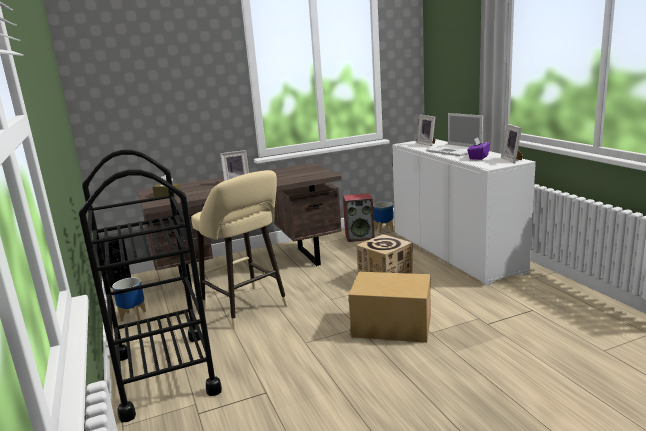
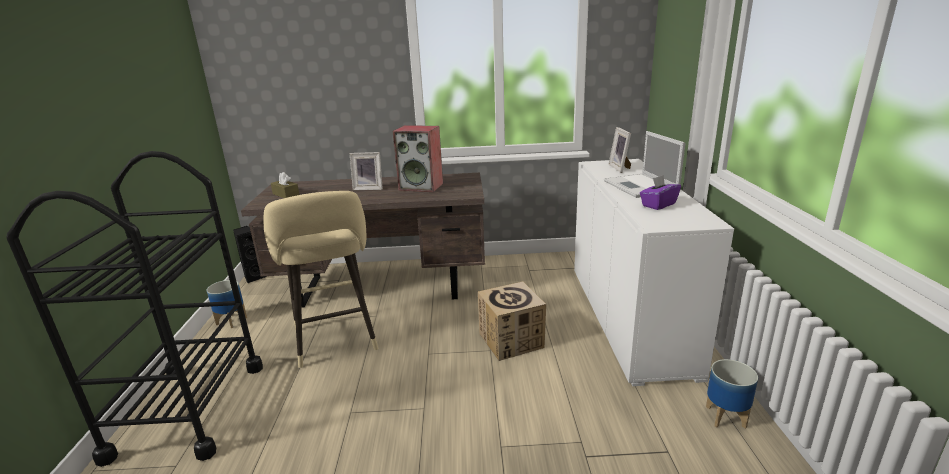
camera: 20 degrees right, 5 degrees up
speaker [343,193,374,242] -> speaker moved to [392,125,443,192]
cardboard box [349,272,431,343] -> none
planter [373,202,393,233] -> planter moved to [706,359,758,429]
picture frame [501,124,523,163] -> none

